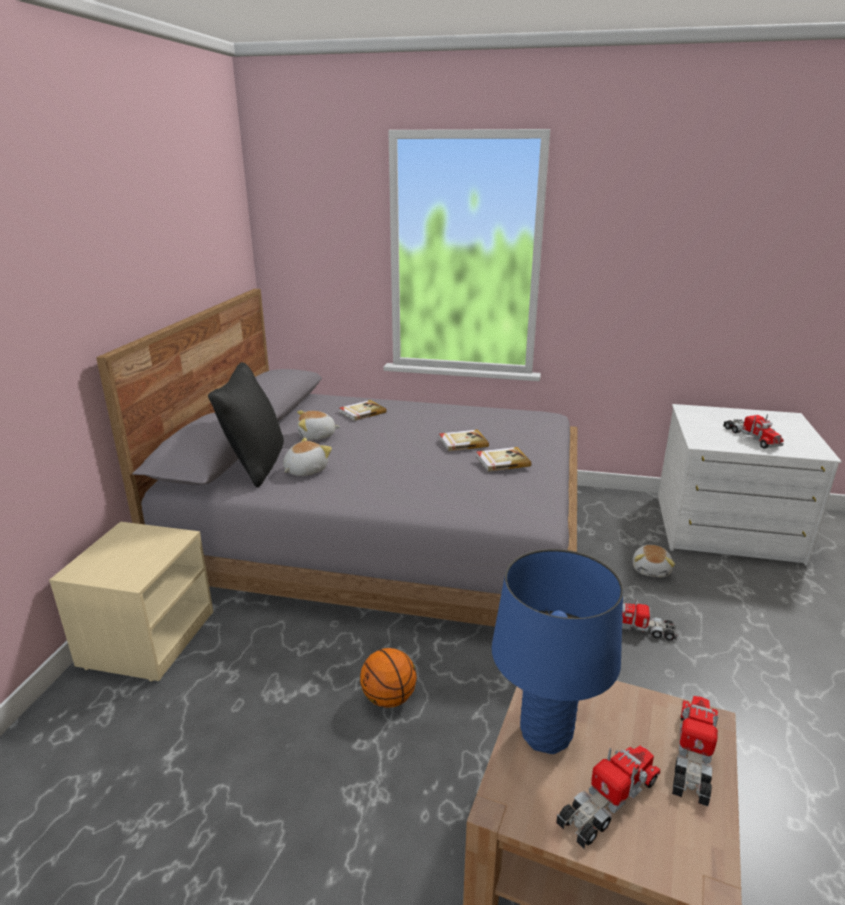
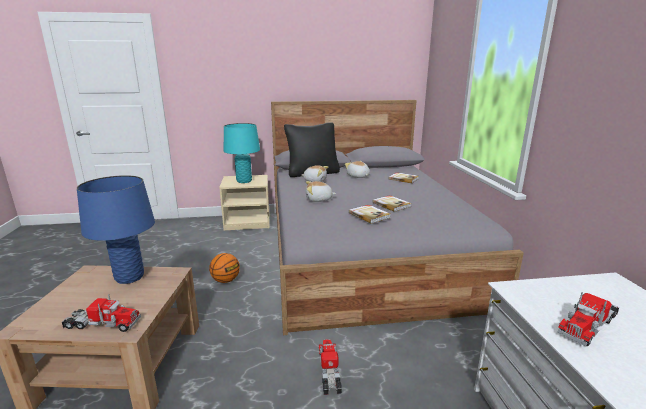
camera: 70 degrees right, 5 degrees down
toy truck [556,746,660,849] -> none
plush toy [633,545,675,577] -> plush toy moved to [306,181,336,202]
none -> turquoise table lamp [224,123,260,183]

